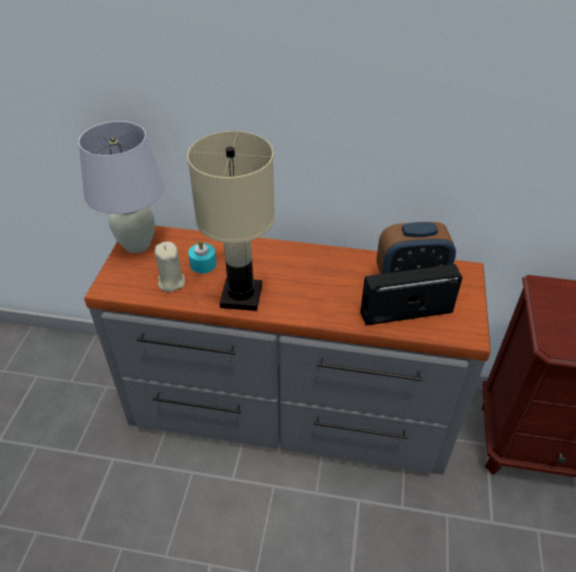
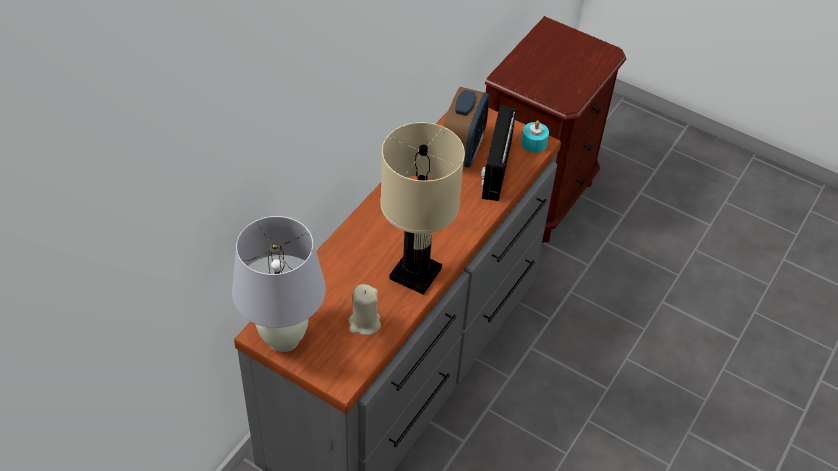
camera: 70 degrees left, 5 degrees up
turquoise candle [188,240,216,273] -> turquoise candle moved to [521,120,549,153]

